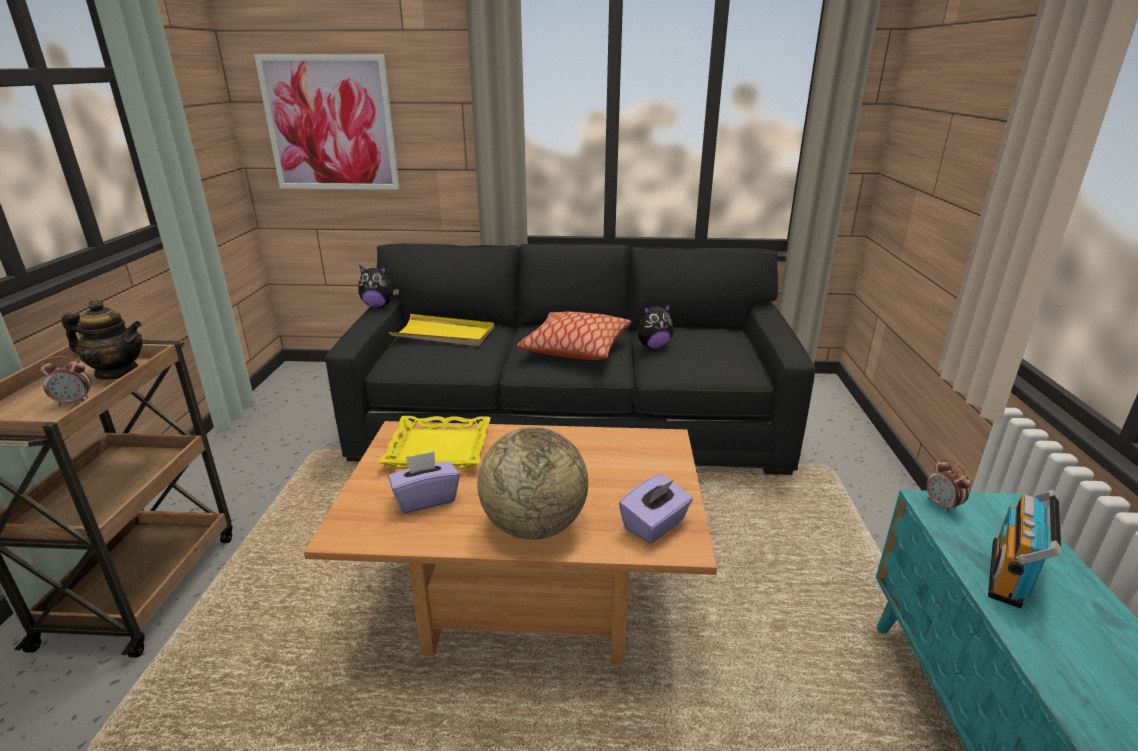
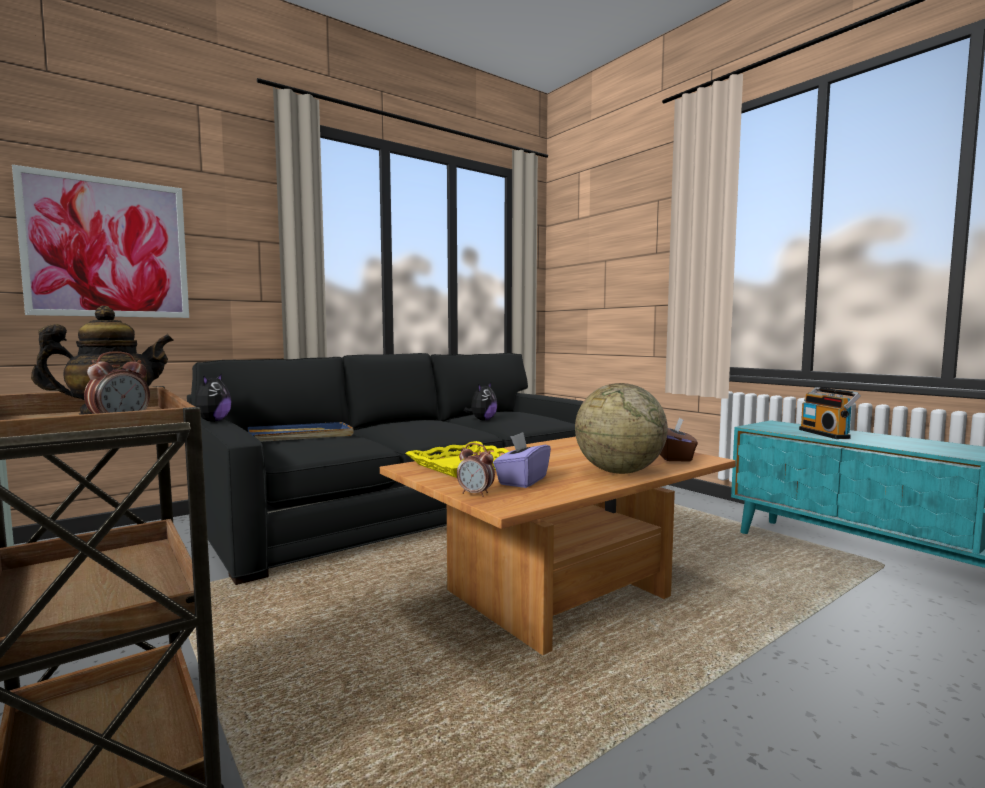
camera: 40 degrees left, 20 degrees down
plush toy [358,265,399,308] -> plush toy turned 45 degrees counterclockwise [195,374,232,422]
yellow tray [389,314,494,346] -> blue tray [248,422,354,442]
pillow [517,311,631,360] -> none
purple tissue box [619,474,693,544] -> brown tissue box [660,417,698,462]
alarm clock [926,459,971,513] -> alarm clock moved to [457,443,495,497]

